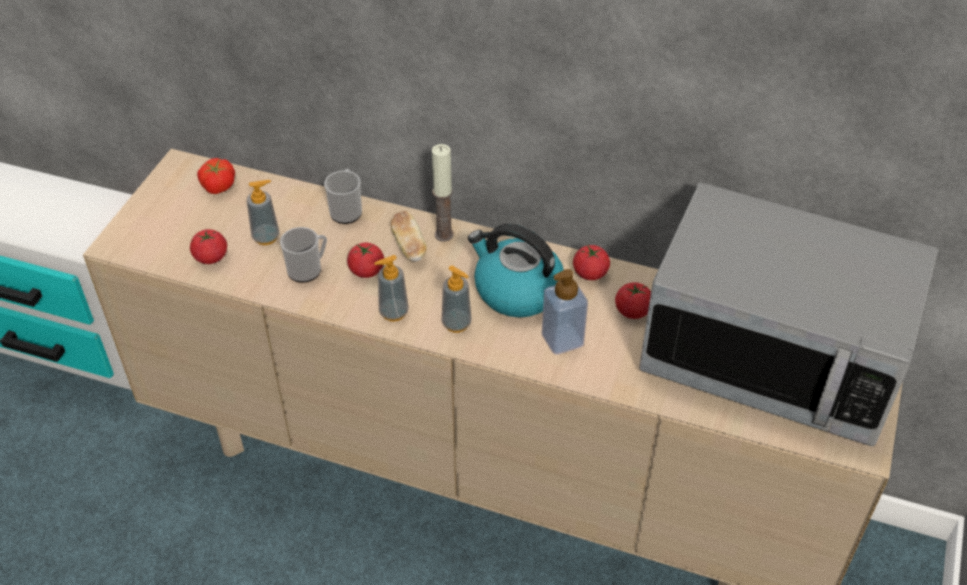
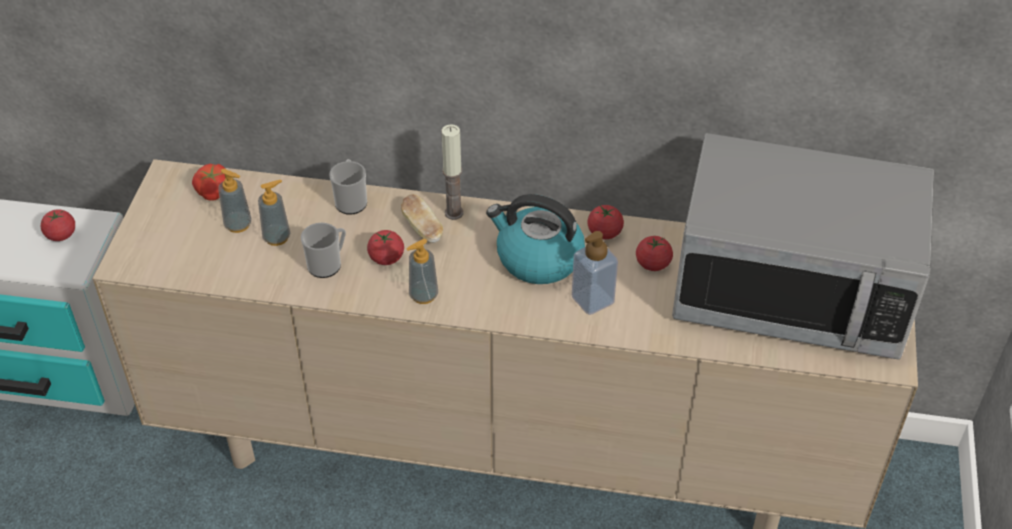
camera: 10 degrees left, 0 degrees up
tomato [190,229,227,264] -> tomato moved to [41,209,75,241]
soap dispenser [442,266,471,333] -> soap dispenser moved to [218,169,251,233]

